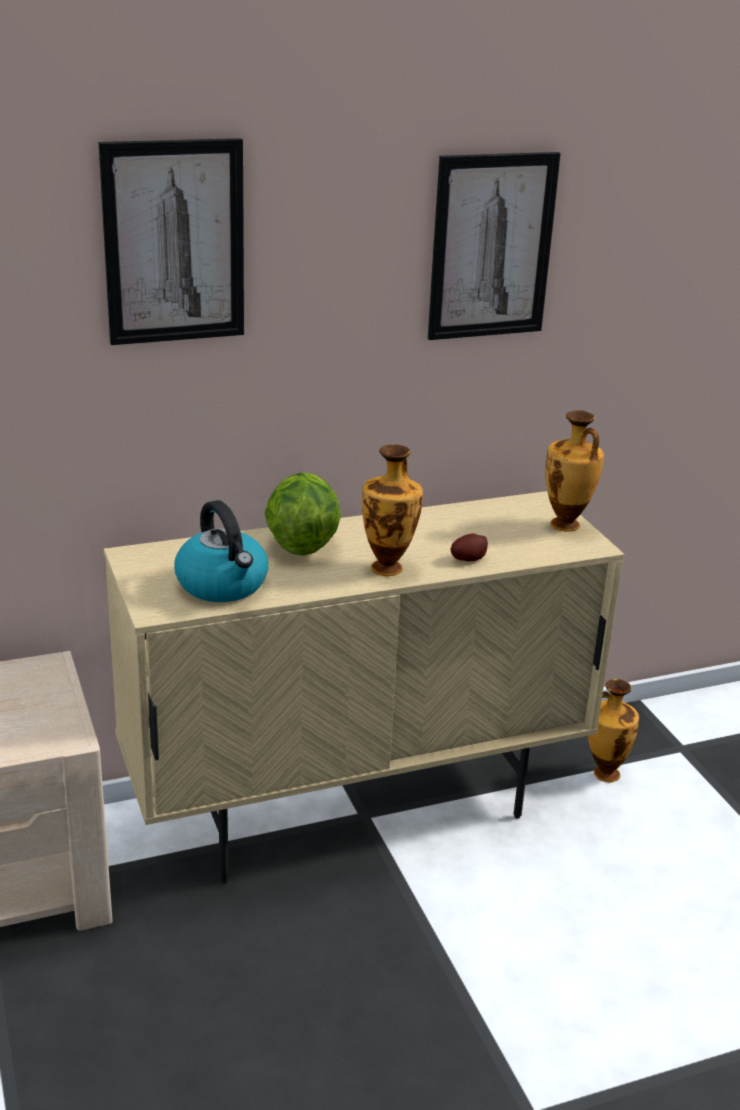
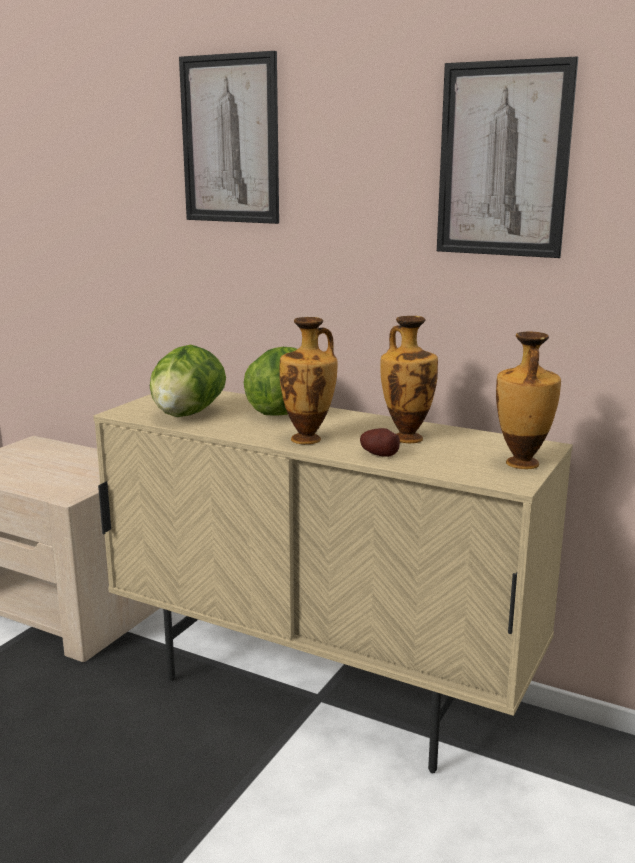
camera: 50 degrees right, 10 degrees down
kettle [175,500,269,602] -> lettuce [150,345,226,417]
vase [588,679,639,782] -> vase moved to [380,316,438,443]

